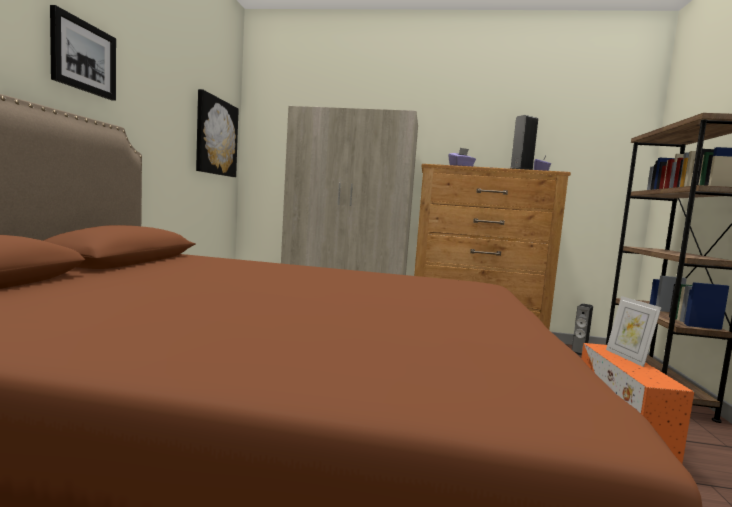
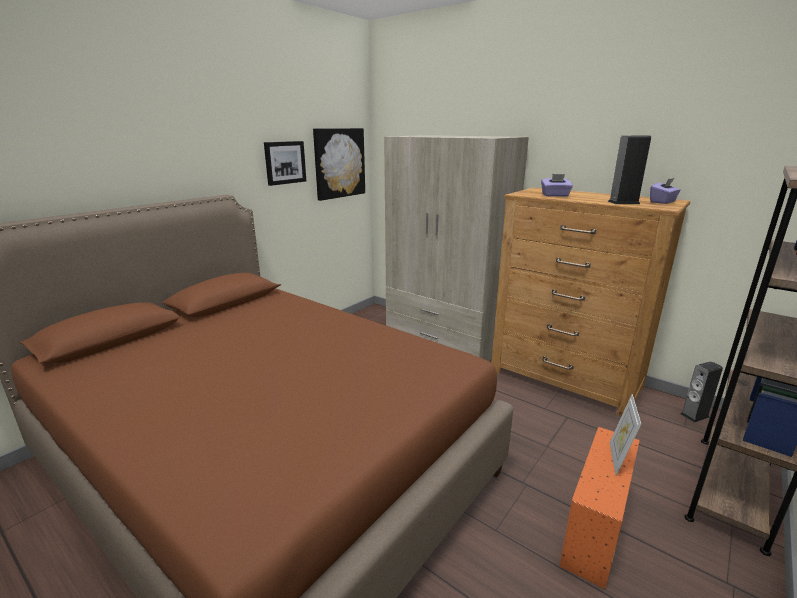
camera: 30 degrees right, 15 degrees up
picture [50,5,116,101] -> picture moved to [264,141,306,186]

